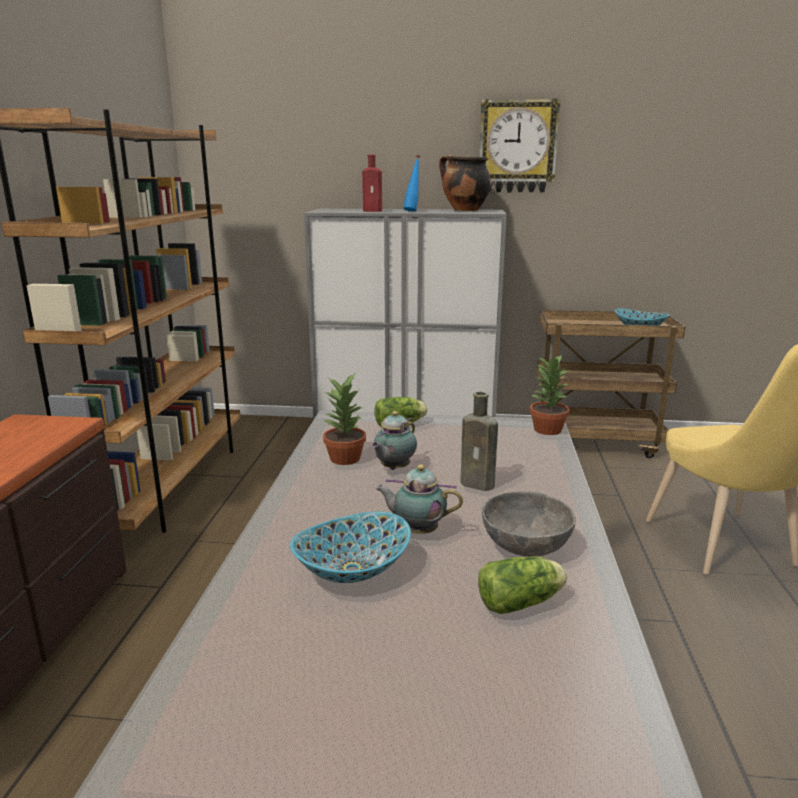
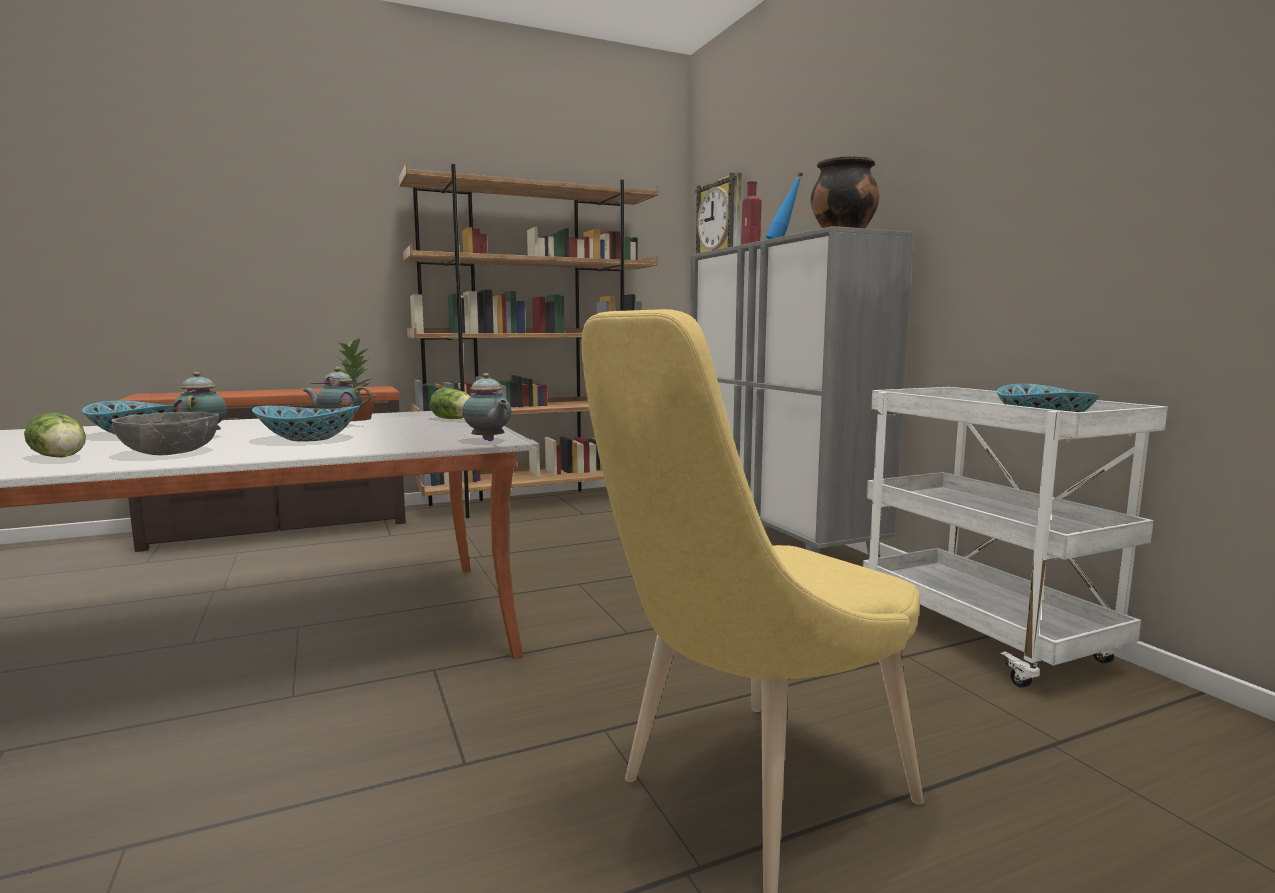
camera: 60 degrees right, 10 degrees down
brown bottle [461,392,498,491] -> bowl [252,406,360,441]
wall clock [479,99,561,192] -> wall clock moved to [695,172,742,254]
potted plant [530,354,571,435] -> teapot [462,373,512,441]
brown cart [536,310,685,458] -> white cart [863,387,1168,688]

